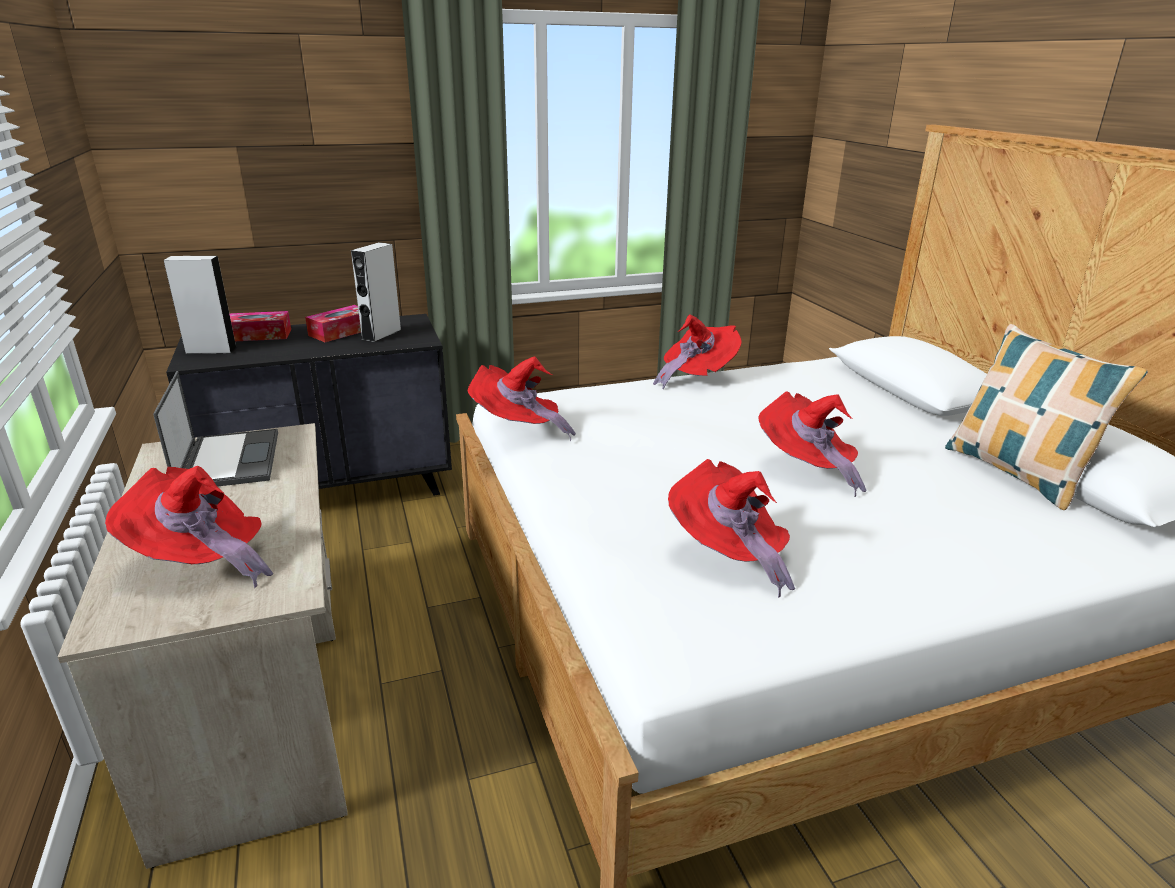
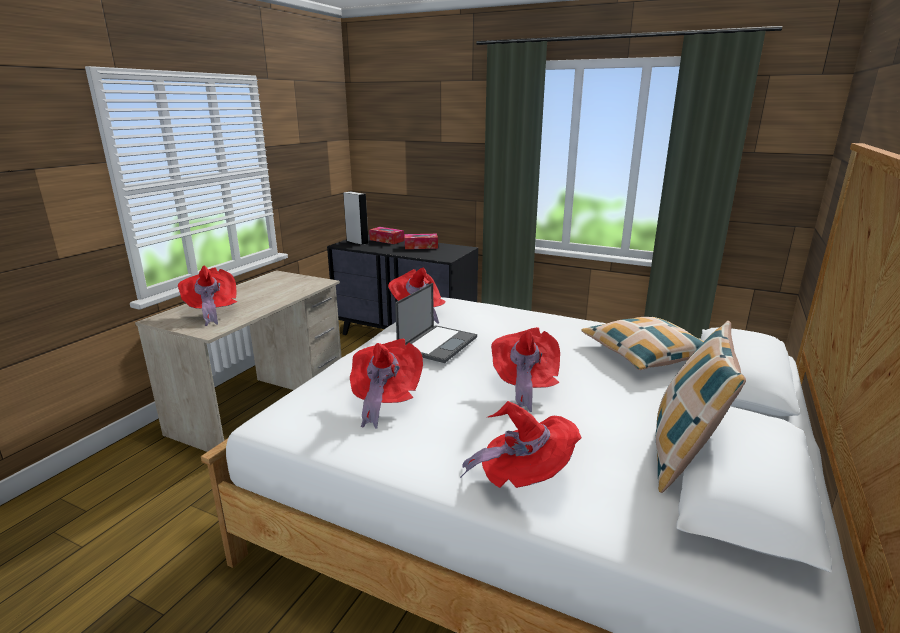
camera: 45 degrees right, 5 degrees down
laptop [153,371,278,487] -> laptop moved to [395,283,477,363]
grey speaker [351,242,401,342] -> none
red hat [653,314,742,389] -> red hat moved to [460,401,582,488]
none -> pillow [581,317,704,370]

